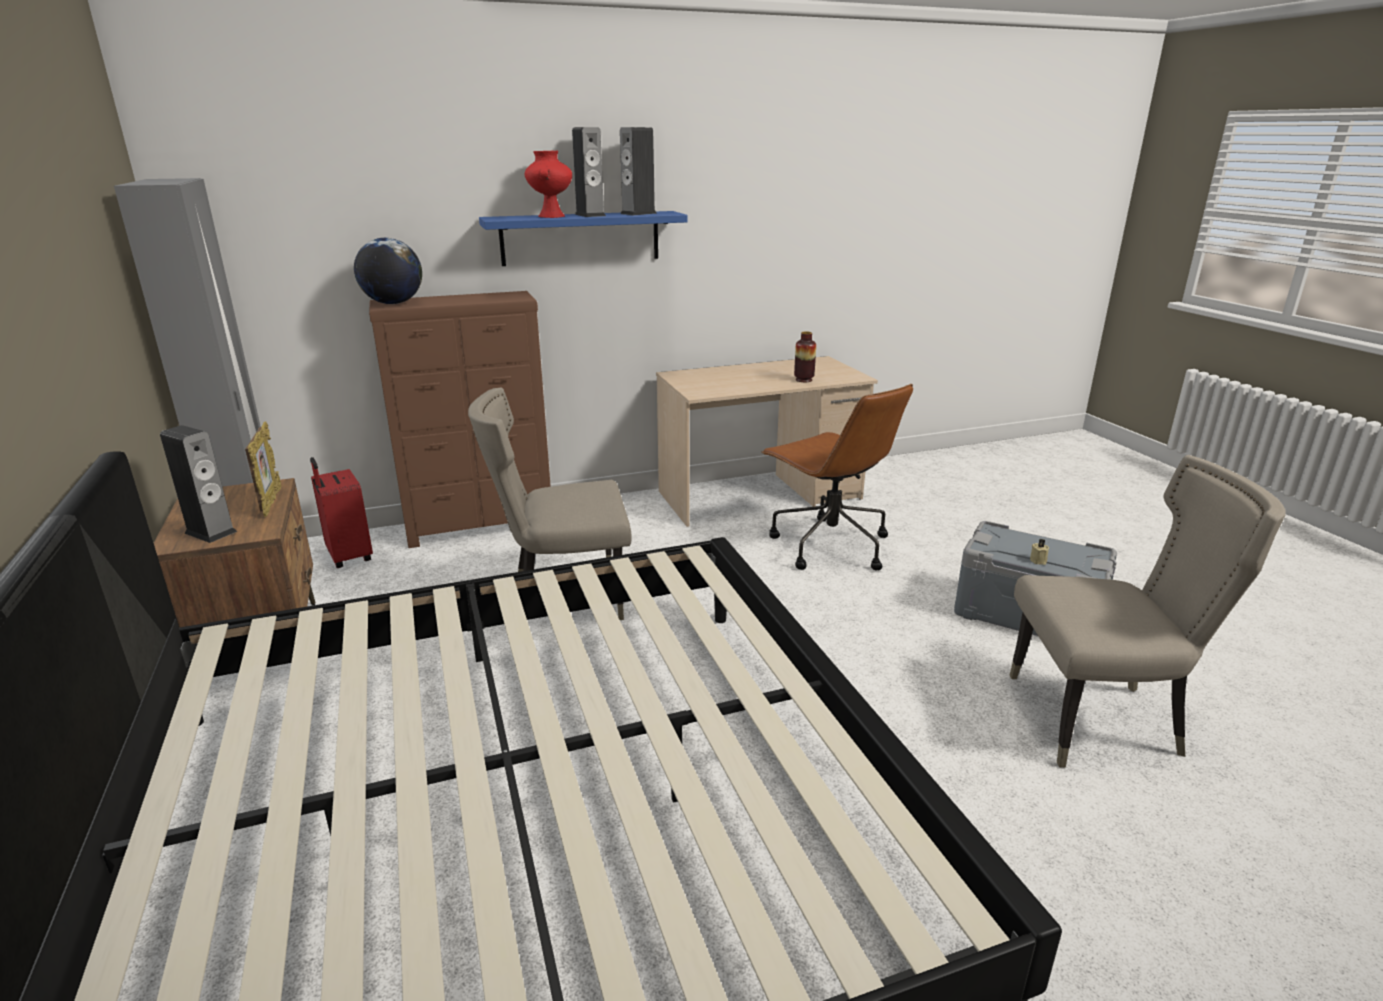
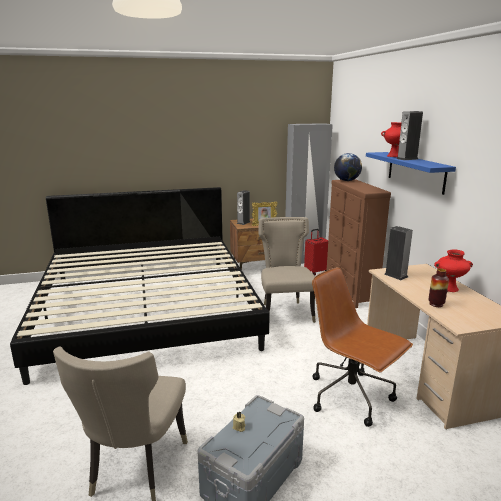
camera: 95 degrees right, 5 degrees down
speaker [620,127,657,215] -> speaker moved to [384,226,413,280]
brown office chair [761,384,913,570] -> brown office chair turned 75 degrees clockwise [312,267,413,427]
none -> red vase [434,249,473,292]

